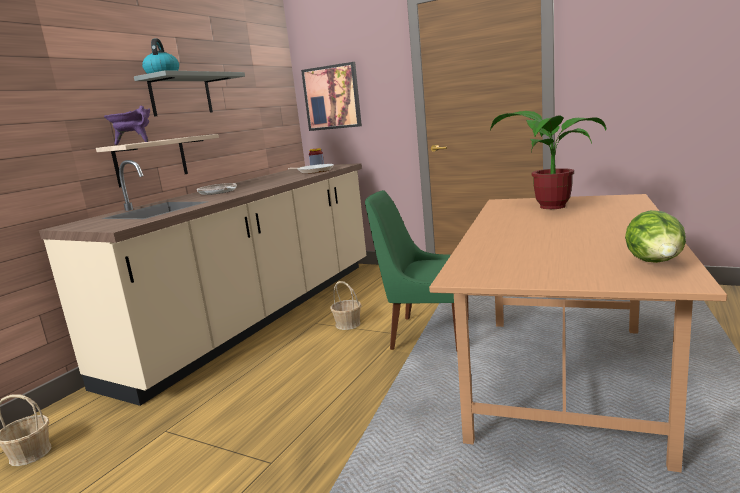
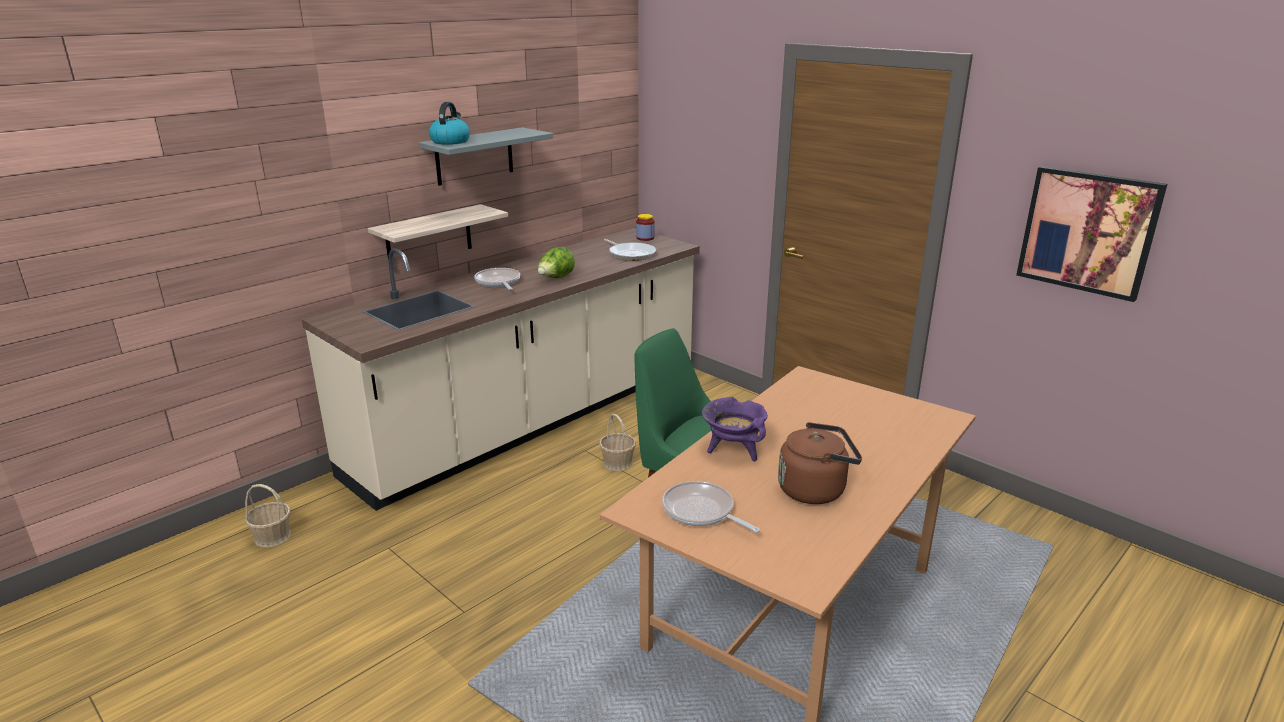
camera: 15 degrees right, 10 degrees up
purple cooking pot [104,106,150,145] -> purple cooking pot moved to [702,397,768,461]
picture [301,62,362,131] -> picture moved to [1016,166,1167,302]
potted plant [490,111,606,209] -> none
lettuce [625,210,686,263] -> lettuce moved to [538,247,575,278]
none -> frying pan [662,481,760,533]
none -> brown kettle [778,422,862,504]

